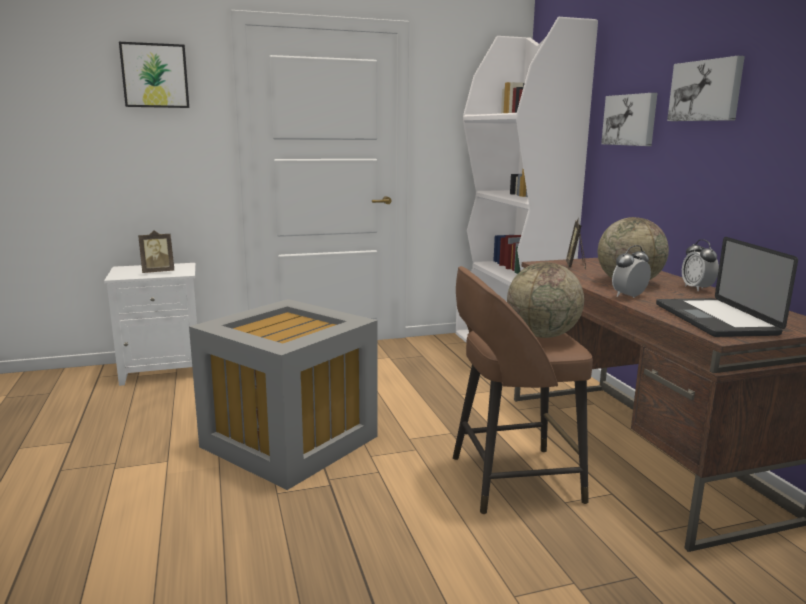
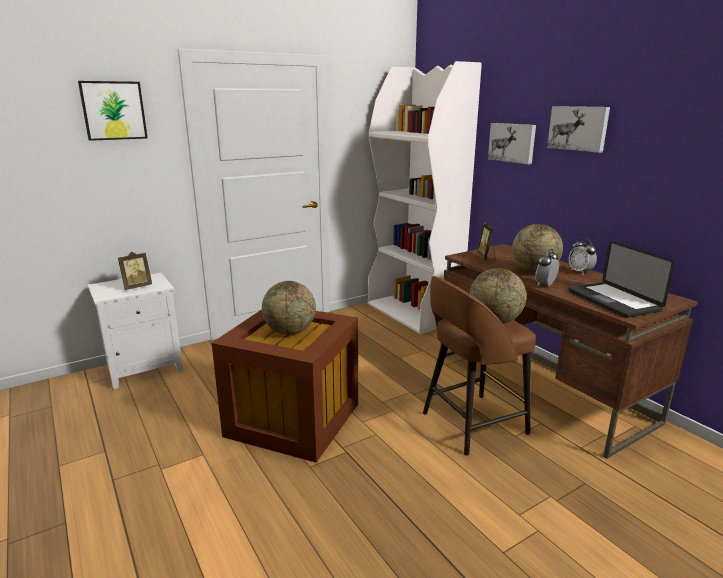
camera: 15 degrees left, 5 degrees up
grey storage box [189,299,377,490] -> brown storage box [212,309,358,463]
none -> globe [262,281,316,335]

